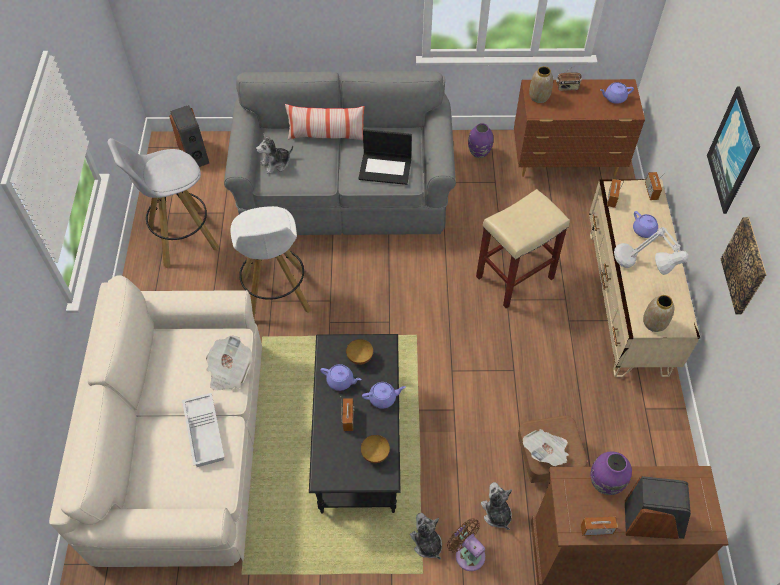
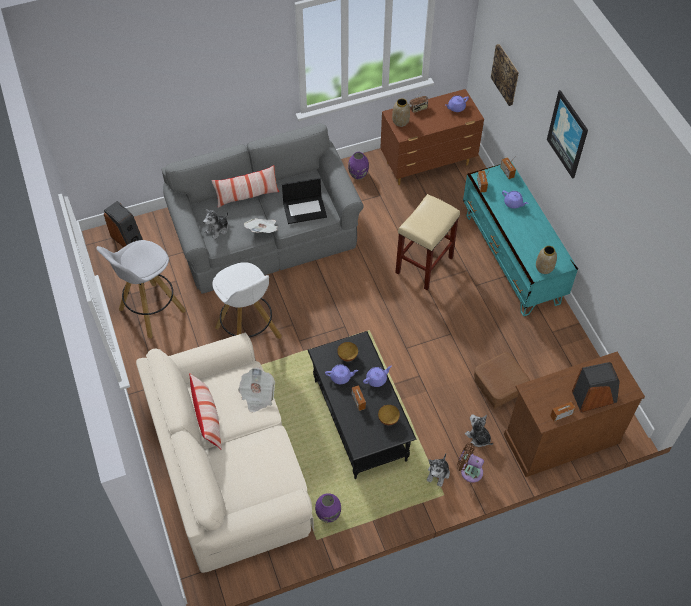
camera: 20 degrees left, 0 degrees up
white tray [182,393,224,467] -> none
plush toy [410,513,442,559] -> plush toy turned 105 degrees counterclockwise [427,453,450,487]
newspaper [523,429,569,466] -> newspaper moved to [244,218,277,233]
beige tv stand [589,179,700,377] -> turquoise tv stand [463,161,578,316]
purple vase [590,451,632,495] -> purple vase moved to [315,493,341,523]
grey table lamp [614,227,689,275] -> none
picture [721,217,767,314] -> picture moved to [491,44,519,106]
none -> pillow [189,373,222,450]

